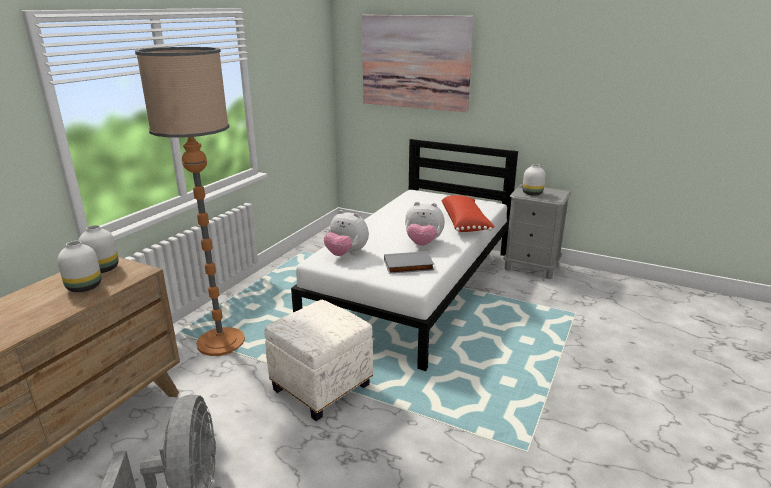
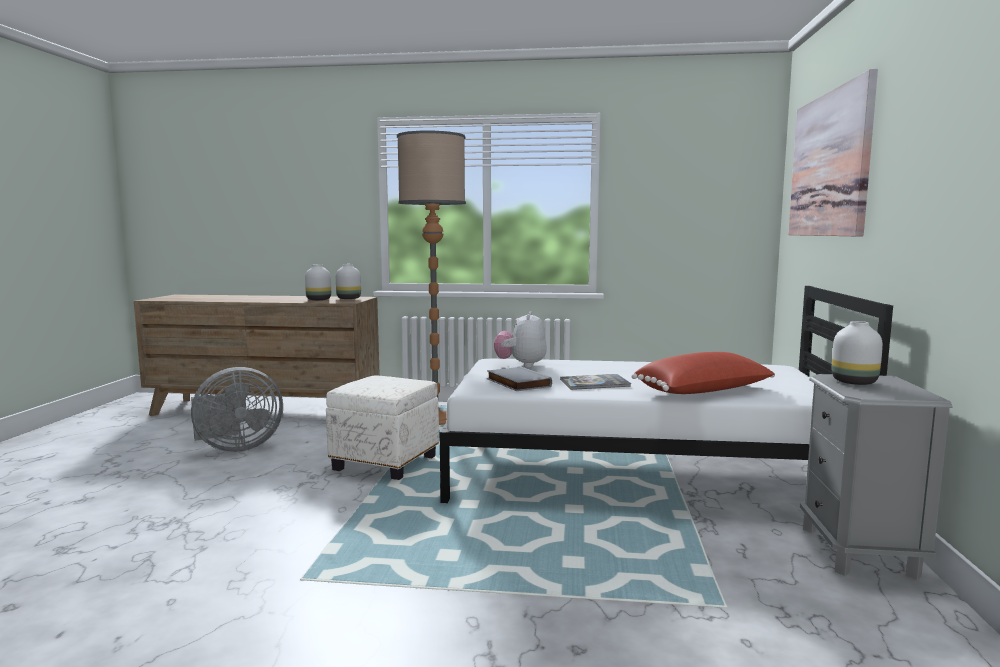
camera: 70 degrees right, 15 degrees down
plush toy [405,202,445,246] -> book [560,374,631,390]

